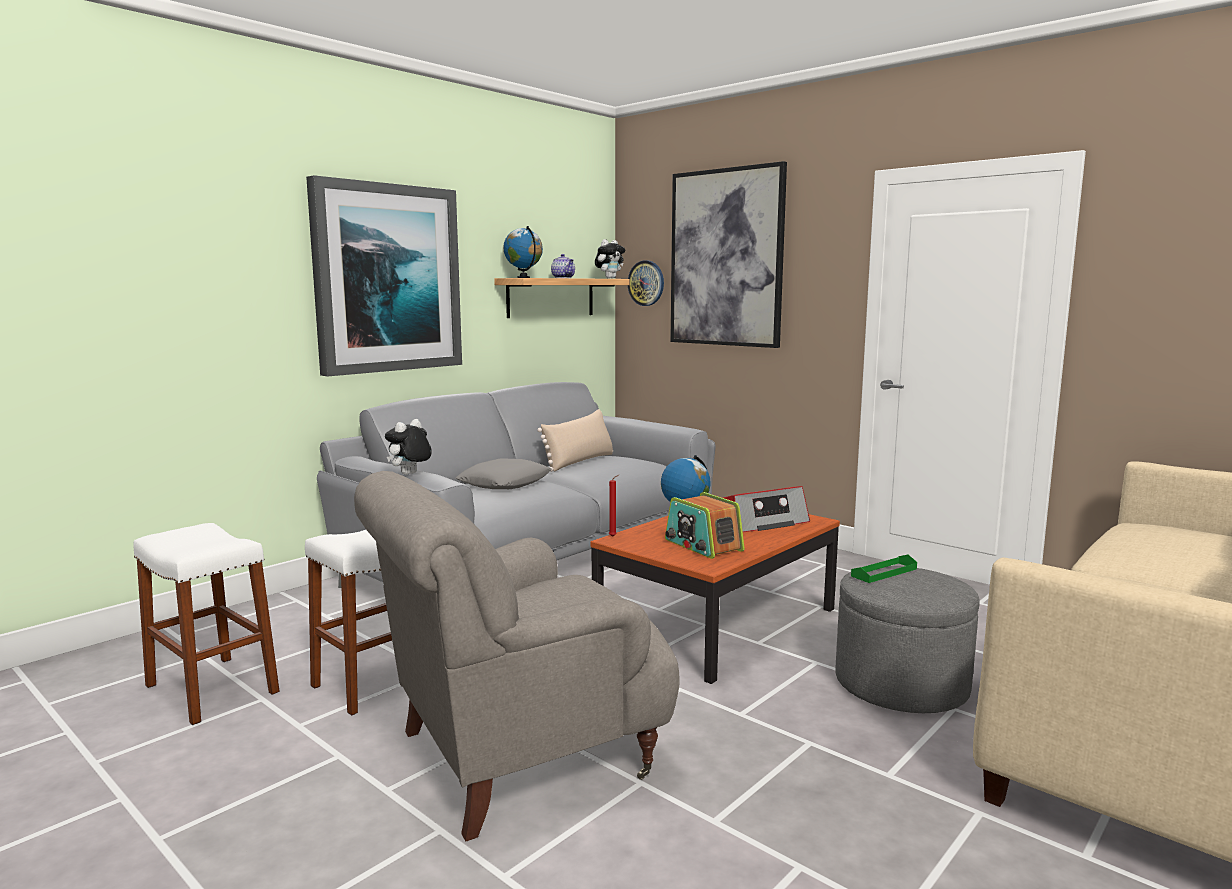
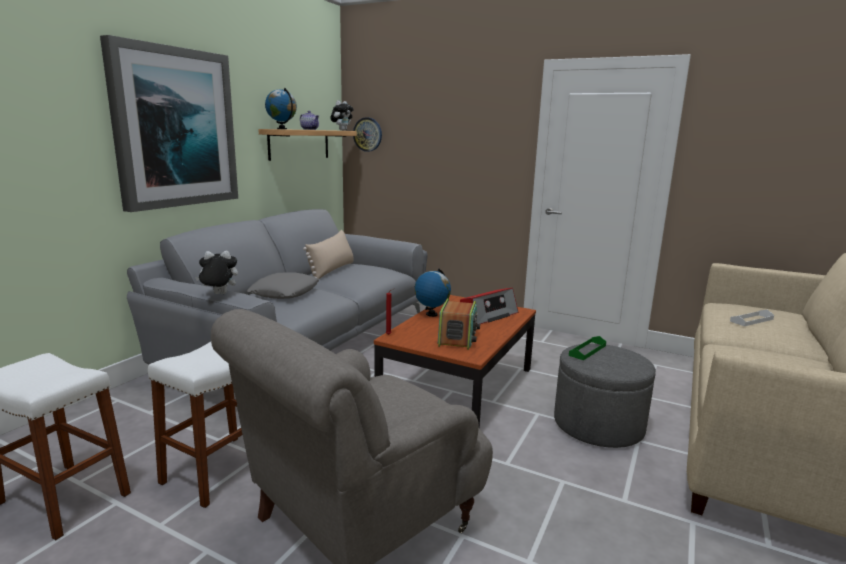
camera: 15 degrees left, 5 degrees up
plush toy [385,419,432,475] -> plush toy turned 60 degrees clockwise [195,251,238,294]
radio [665,492,744,559] -> radio turned 120 degrees counterclockwise [438,299,480,350]
picture [670,161,787,348] -> none
none -> white tray [730,310,774,326]

